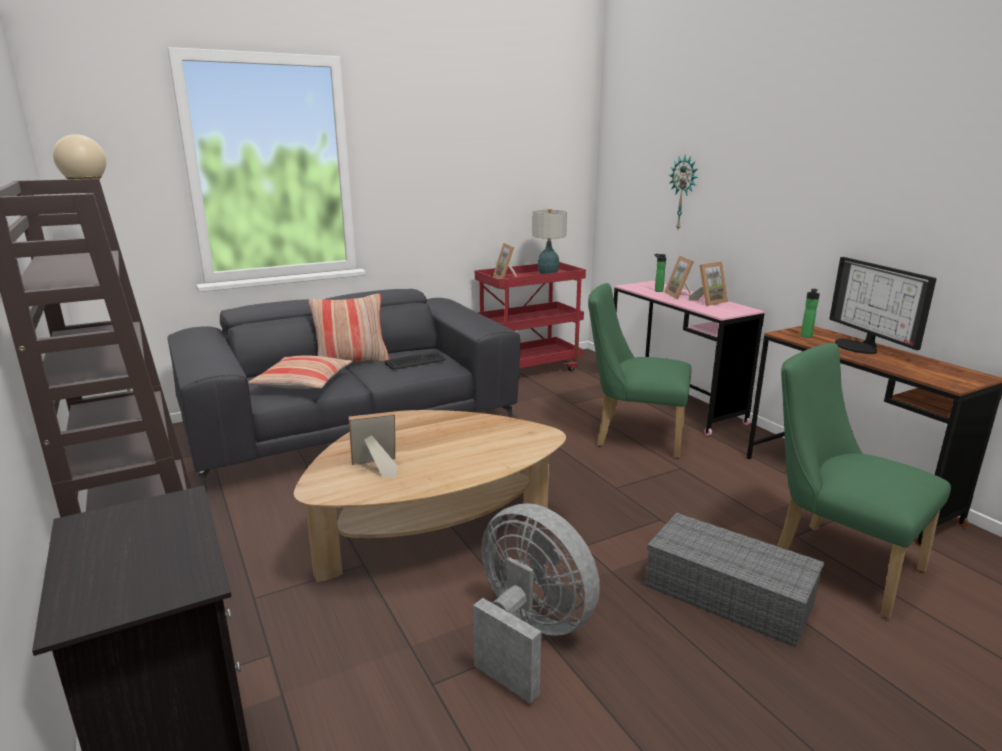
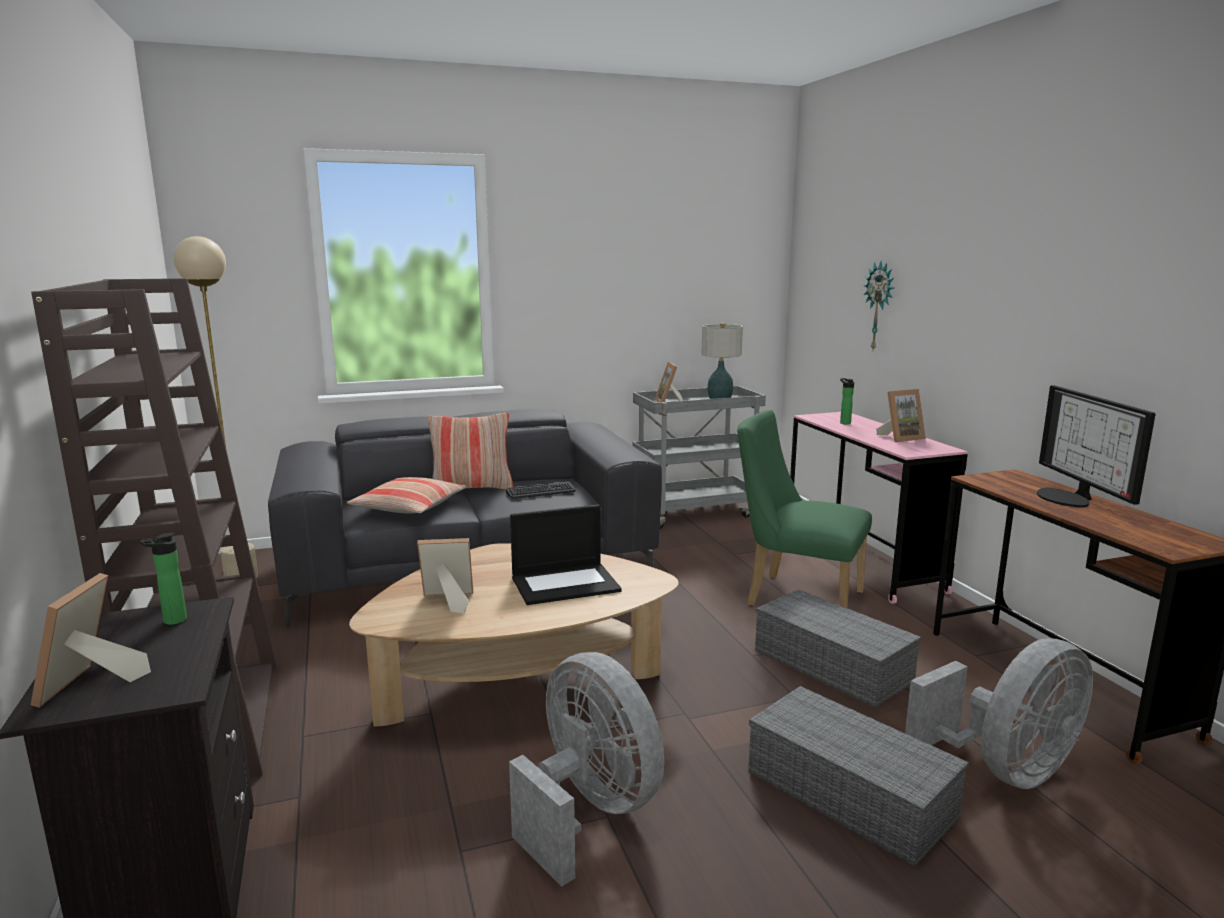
camera: 10 degrees right, 5 degrees down
red cart [475,262,586,372] -> grey cart [633,386,766,529]
picture frame [664,256,694,299] -> picture frame moved to [31,573,151,708]
green chair [777,343,951,619] -> grey fan [905,639,1093,789]
bottle [800,289,820,338] -> bottle moved to [140,533,187,625]
none -> laptop [510,504,621,605]
none -> grey storage box [755,589,921,707]

